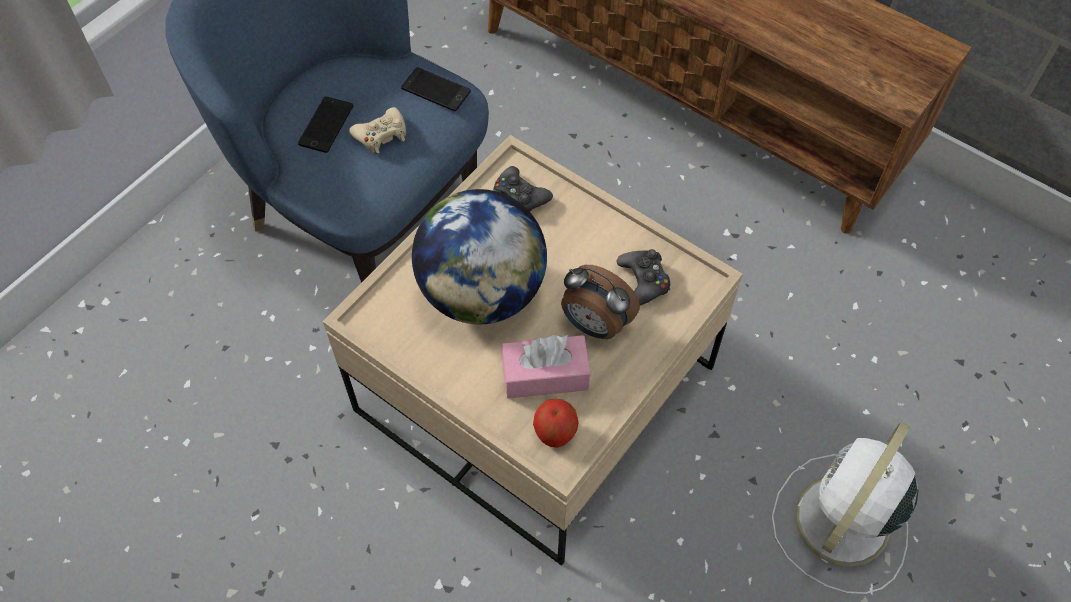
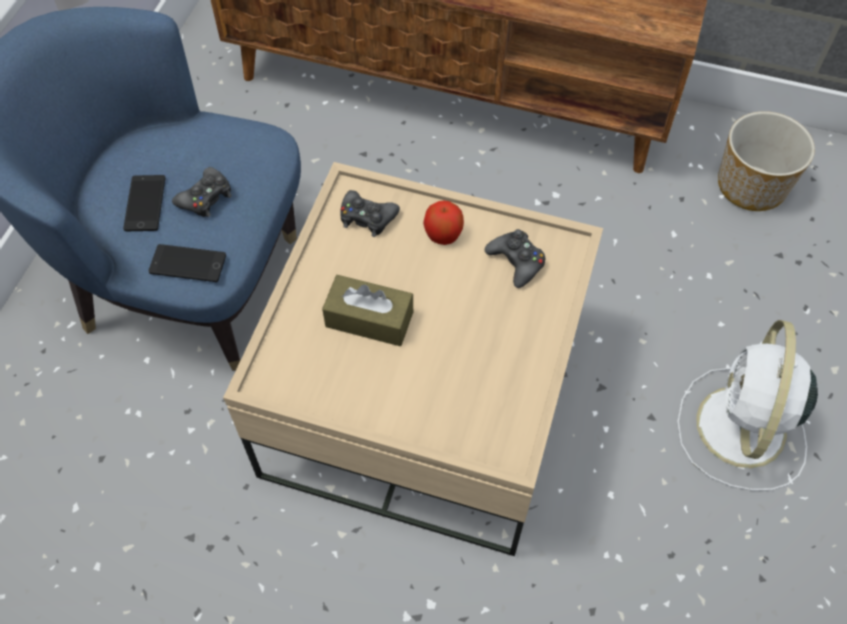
camera: 20 degrees left, 0 degrees up
beige game controller [349,107,406,154] -> black game controller [172,167,232,217]
phone [401,67,471,112] -> phone moved to [149,244,226,282]
globe [412,189,547,324] -> brown tissue box [322,275,413,346]
pink tissue box [502,335,590,399] -> none
apple [533,399,579,448] -> apple moved to [423,201,464,245]
alarm clock [561,265,640,339] -> none
none -> planter [718,111,815,211]

